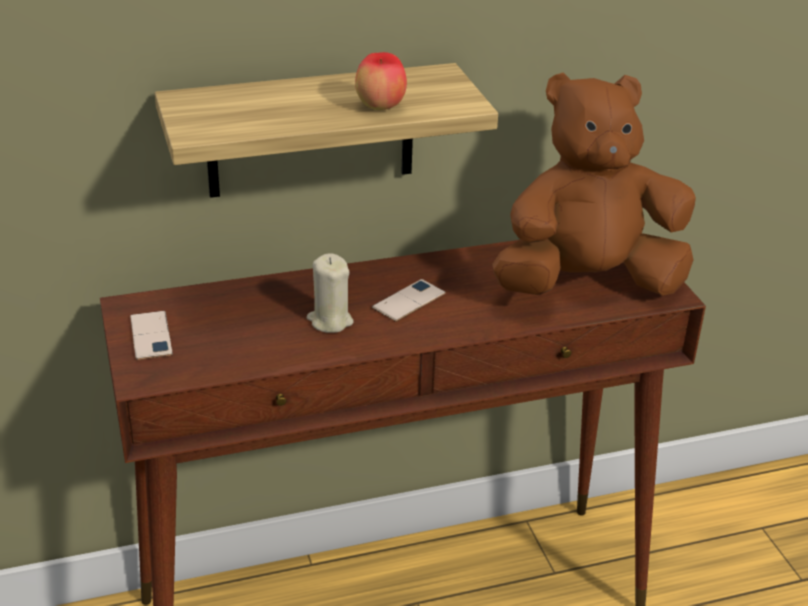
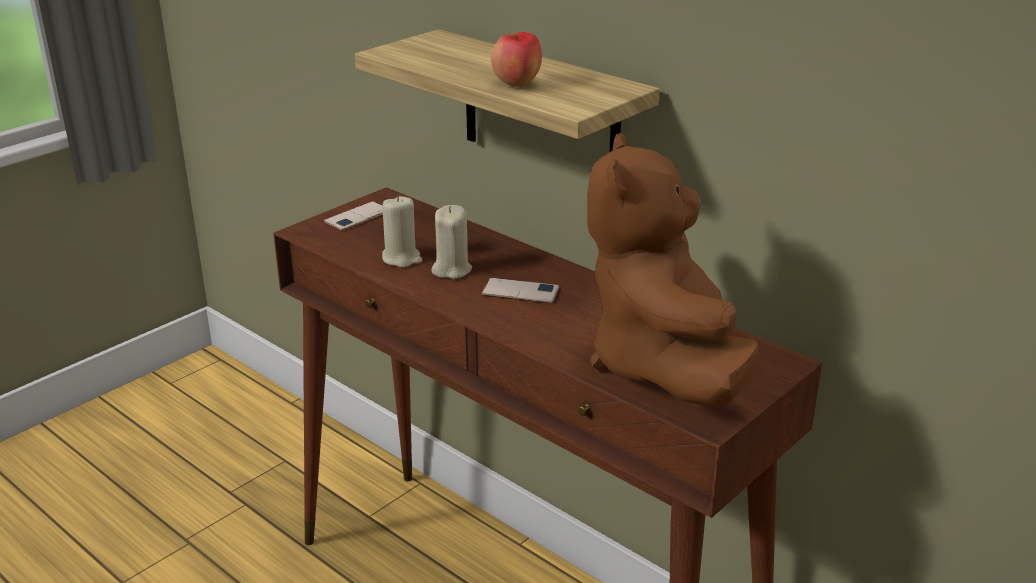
camera: 60 degrees right, 5 degrees down
brown plush toy [492,73,696,296] -> brown plush toy turned 135 degrees counterclockwise [587,133,759,407]
none -> beige candle [382,196,423,268]

